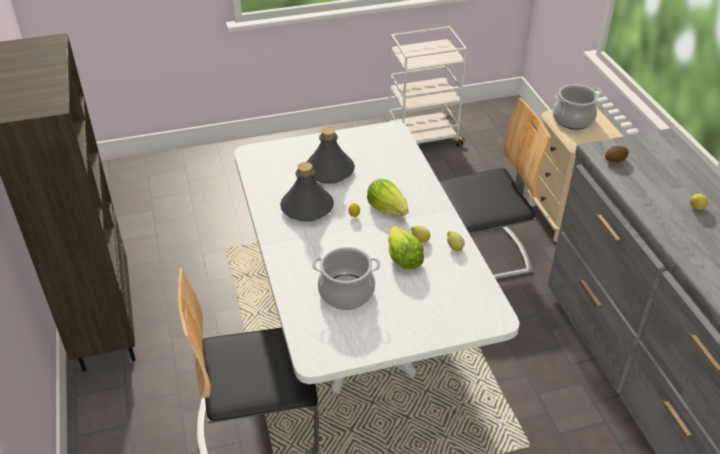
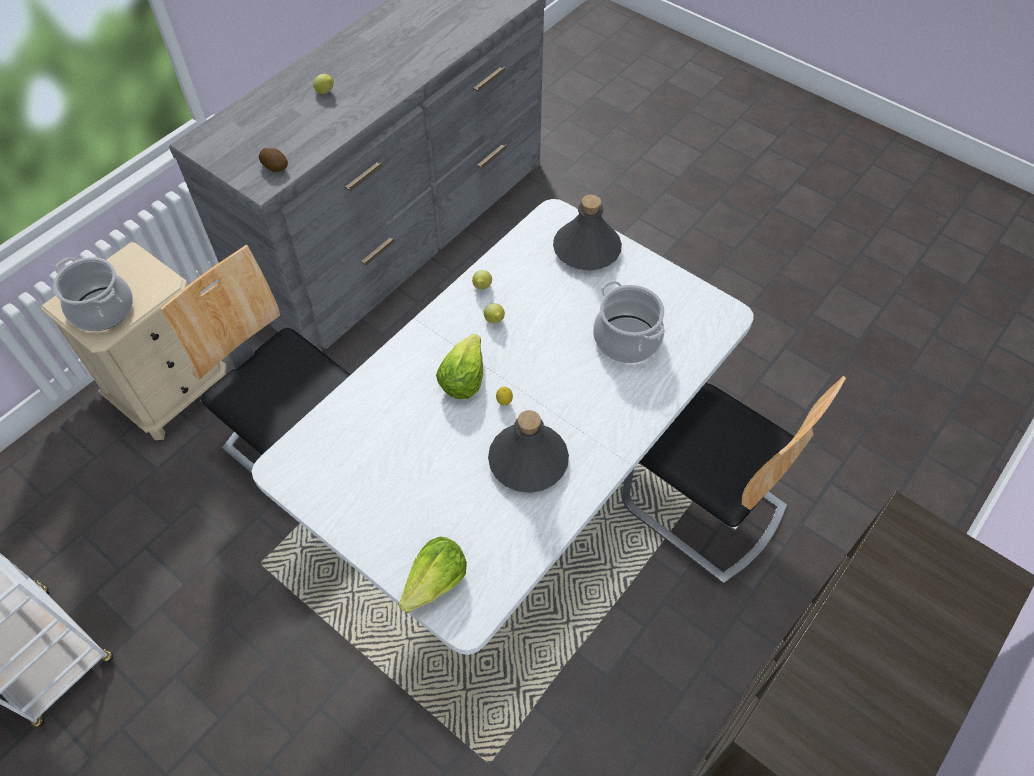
camera: 125 degrees left, 15 degrees up
grey bottle [306,127,355,184] -> grey bottle moved to [553,194,622,271]
lettuce [388,226,424,269] -> lettuce moved to [398,537,467,613]

